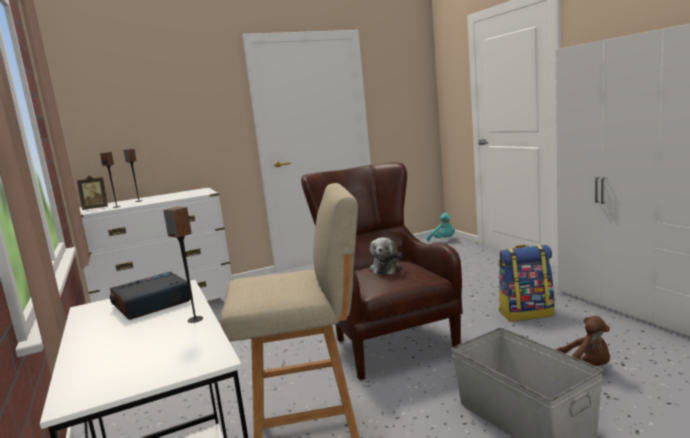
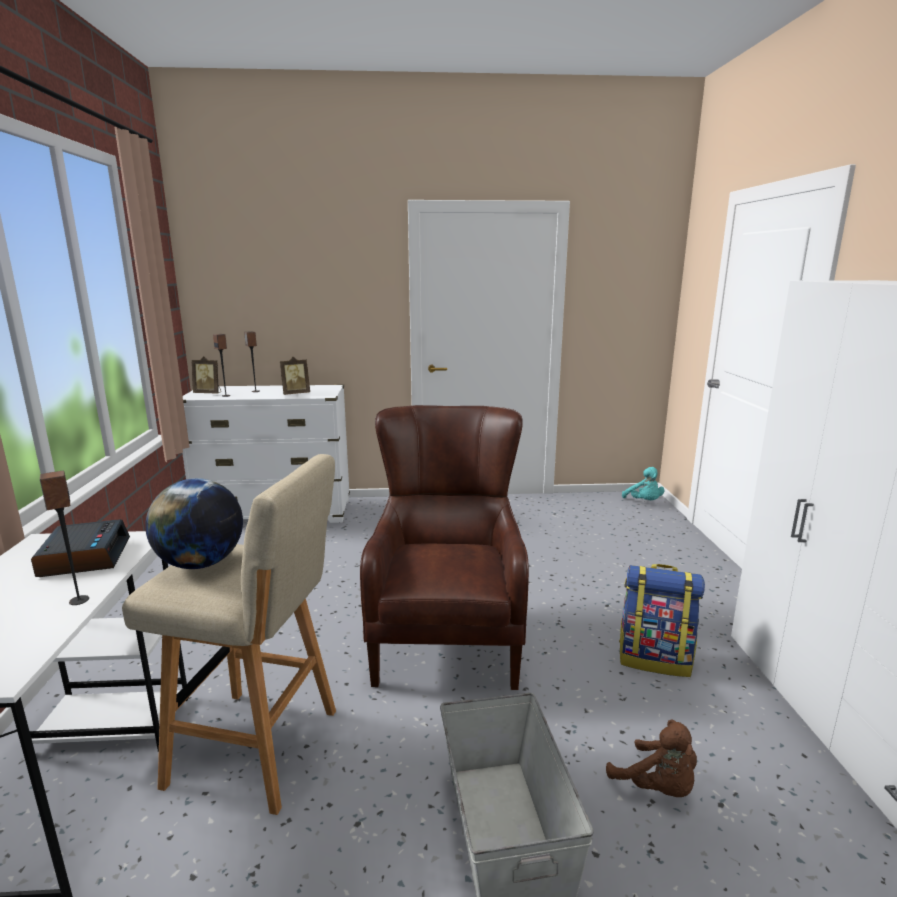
camera: 20 degrees right, 5 degrees up
alarm clock [110,272,191,320] -> alarm clock turned 90 degrees clockwise [31,519,130,577]
plush toy [370,237,402,275] -> none
none -> globe [145,478,243,569]
none -> picture frame [280,357,310,395]

